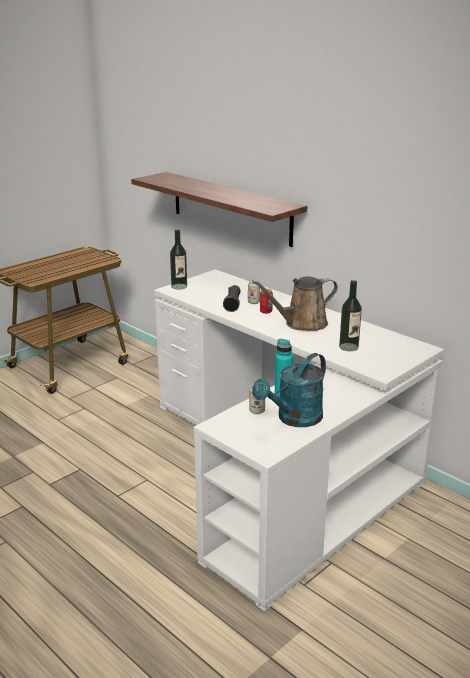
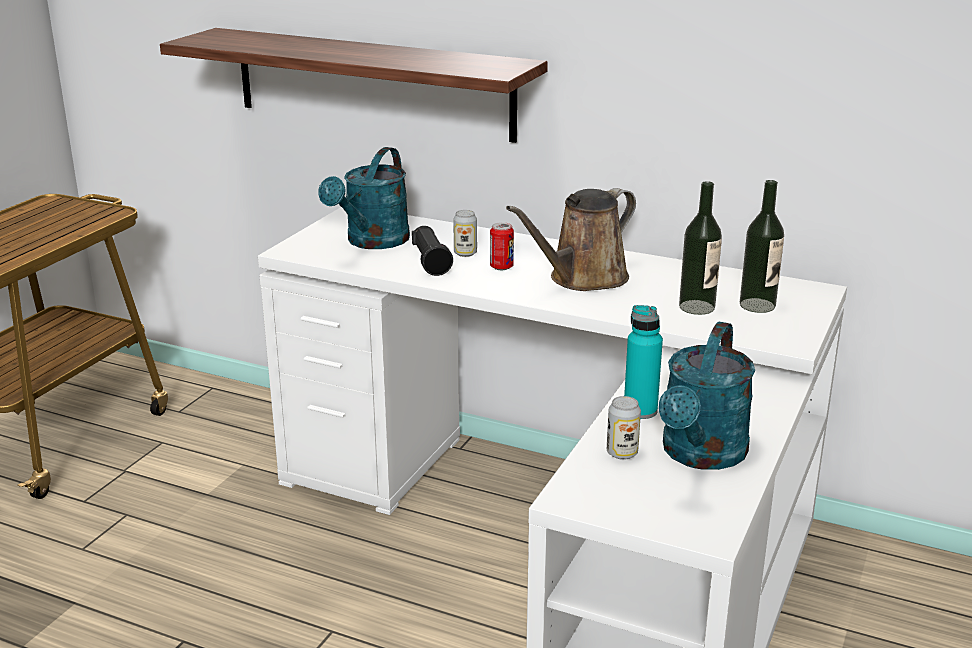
camera: 20 degrees left, 0 degrees up
bottle [170,229,187,290] -> bottle moved to [740,180,784,313]
none -> turquoise watering can [318,147,410,249]

